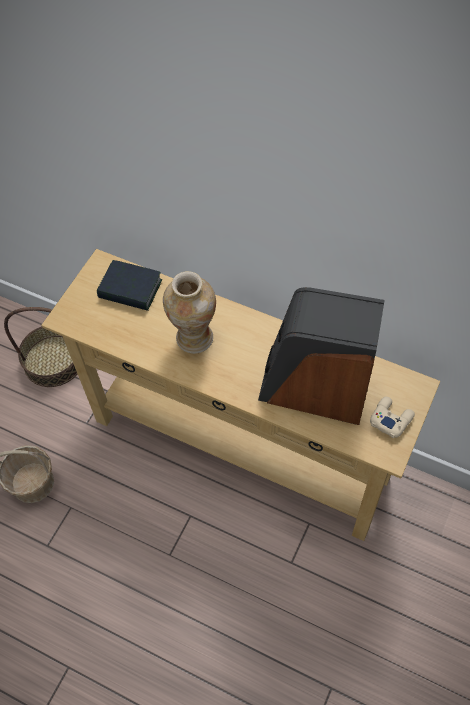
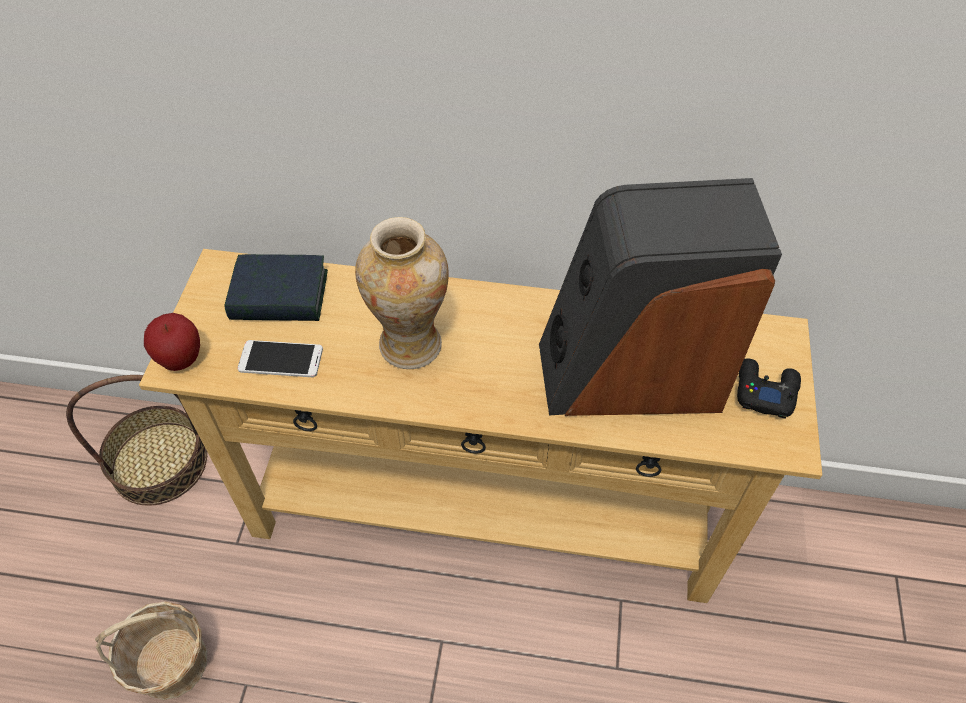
camera: 20 degrees left, 5 degrees down
beige game controller [370,397,415,438] -> black game controller [737,359,801,418]
none -> apple [144,313,200,371]
none -> phone [237,340,323,377]

